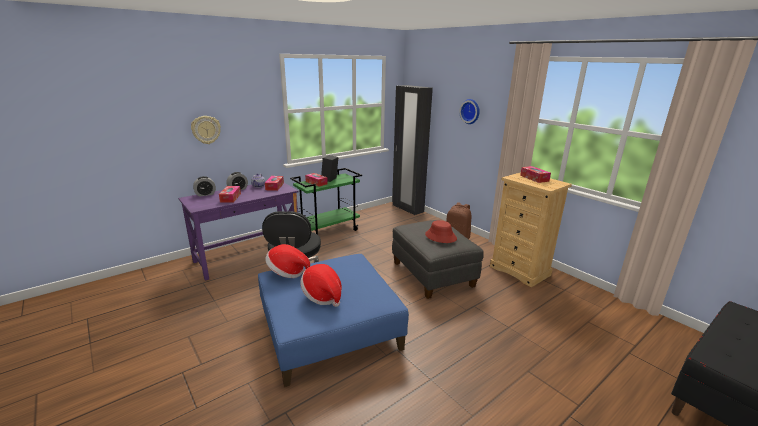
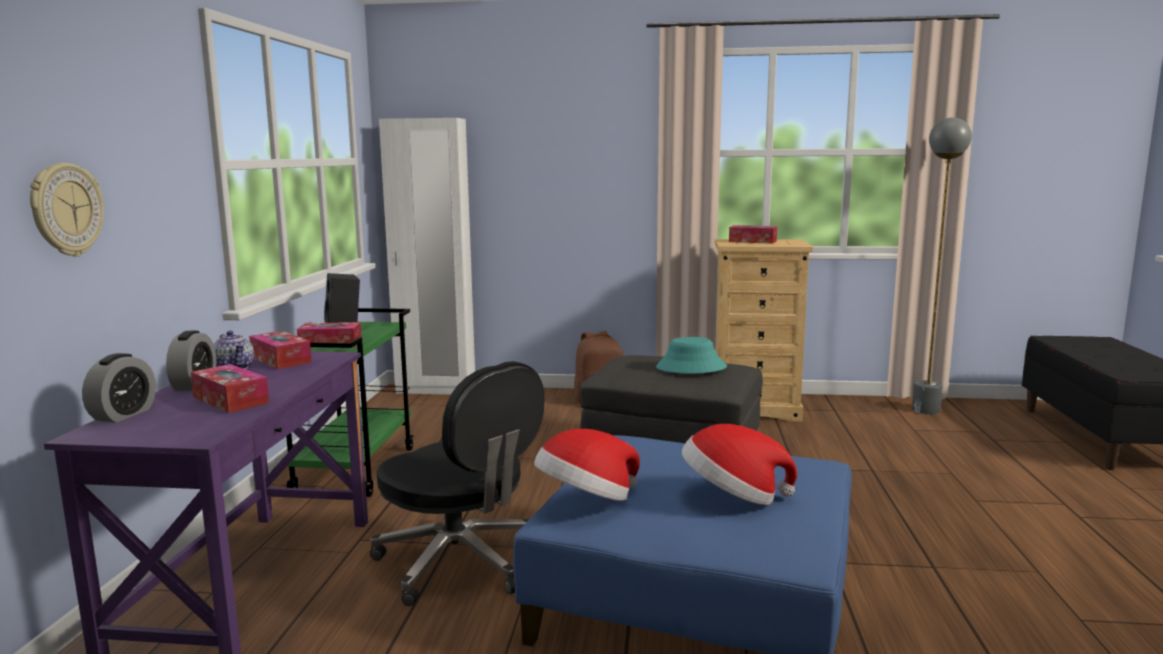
camera: 45 degrees left, 10 degrees down
black wardrobe [392,85,433,215] -> white wardrobe [379,118,475,395]
red hat [425,220,457,243] -> turquoise hat [656,337,727,374]
wall clock [459,99,480,124] -> none
none -> grey floor lamp [912,117,972,415]

